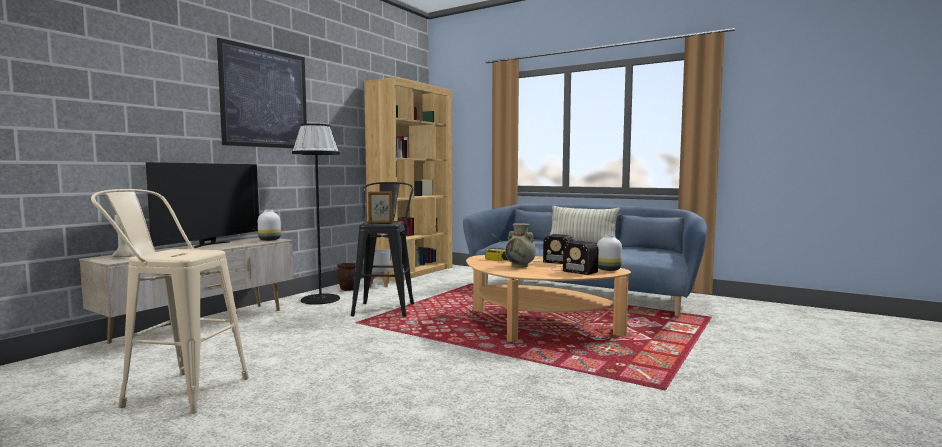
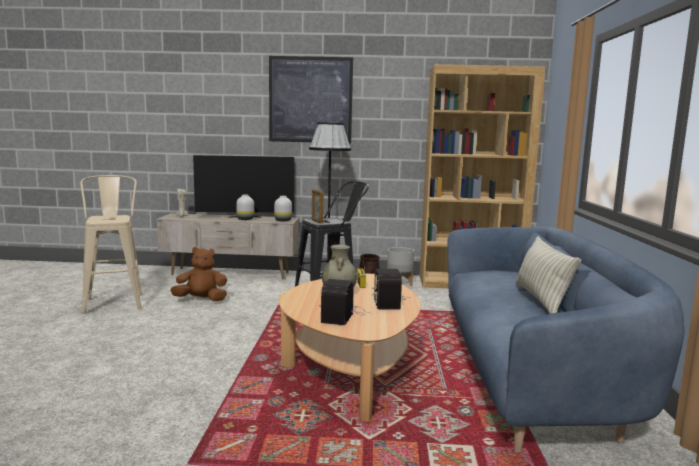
camera: 60 degrees right, 5 degrees up
white vase [597,234,622,271] -> white vase moved to [236,194,254,220]
none -> brown plush toy [171,247,227,301]

